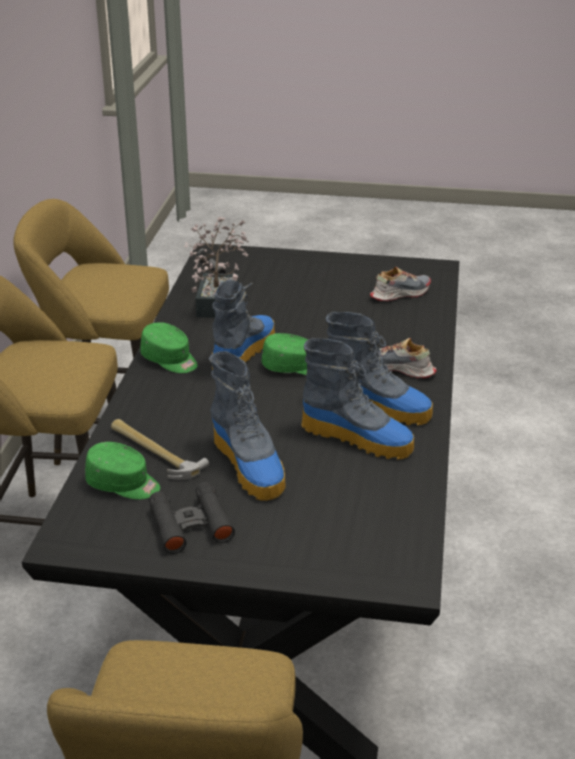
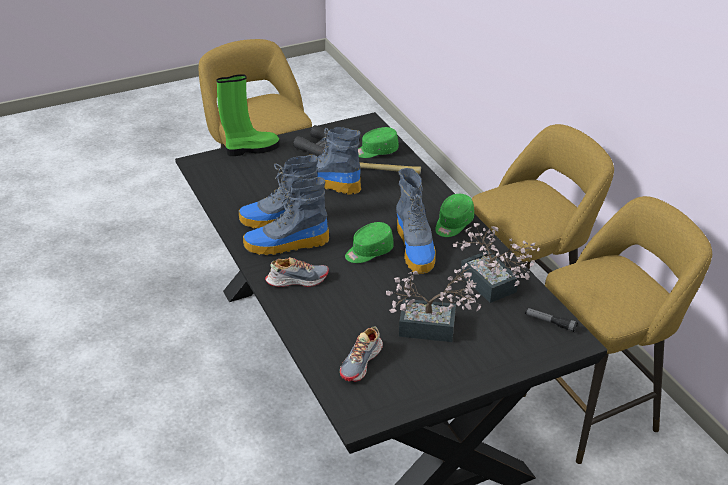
camera: 145 degrees right, 5 degrees up
green cap [140,322,197,373] -> green cap turned 60 degrees counterclockwise [435,194,474,237]
none -> green boot [217,74,280,156]
none -> potted plant [386,263,481,342]

